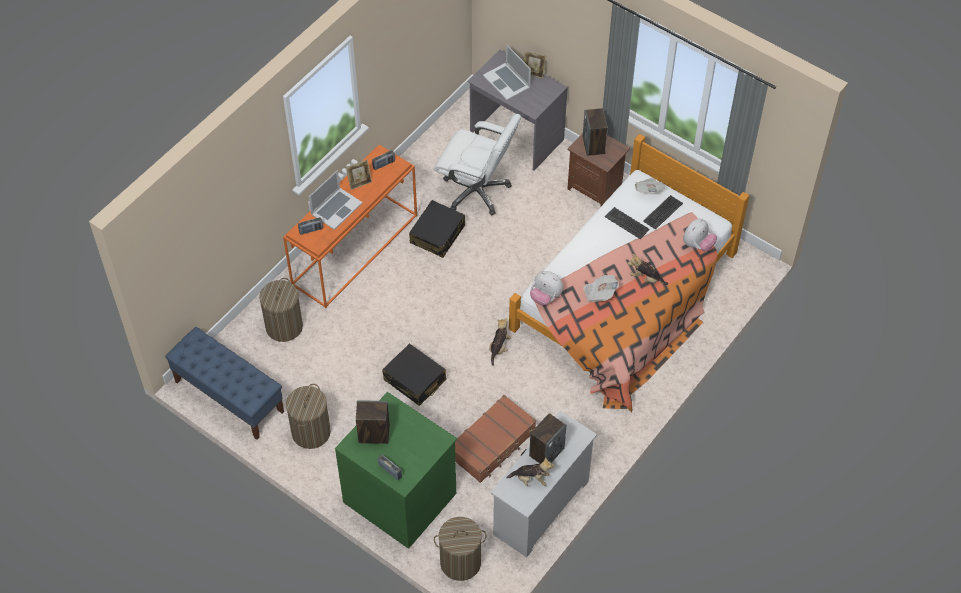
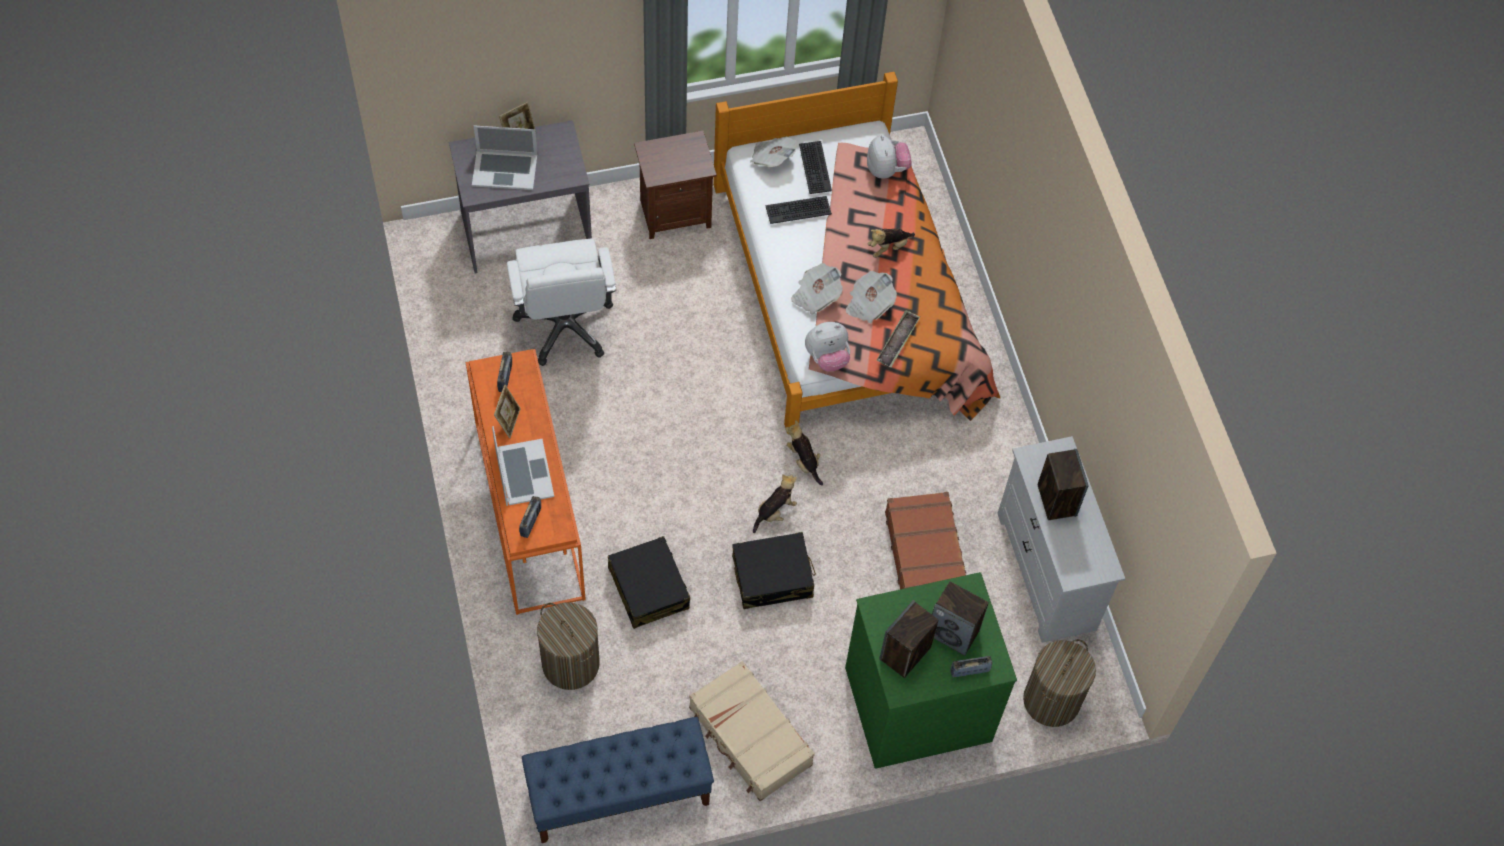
camera: 55 degrees left, 5 degrees up
laundry basket [286,384,331,449] -> beige suitcase [689,661,815,801]
black suitcase [409,200,465,258] -> black suitcase moved to [608,536,690,629]
white office chair [434,114,521,215] -> white office chair turned 105 degrees clockwise [507,238,616,366]
plush toy [506,458,555,486] -> plush toy moved to [753,474,797,533]
speaker [583,108,608,156] -> speaker moved to [932,581,989,655]
none -> newspaper [791,263,843,315]
none -> tray [876,310,920,368]

